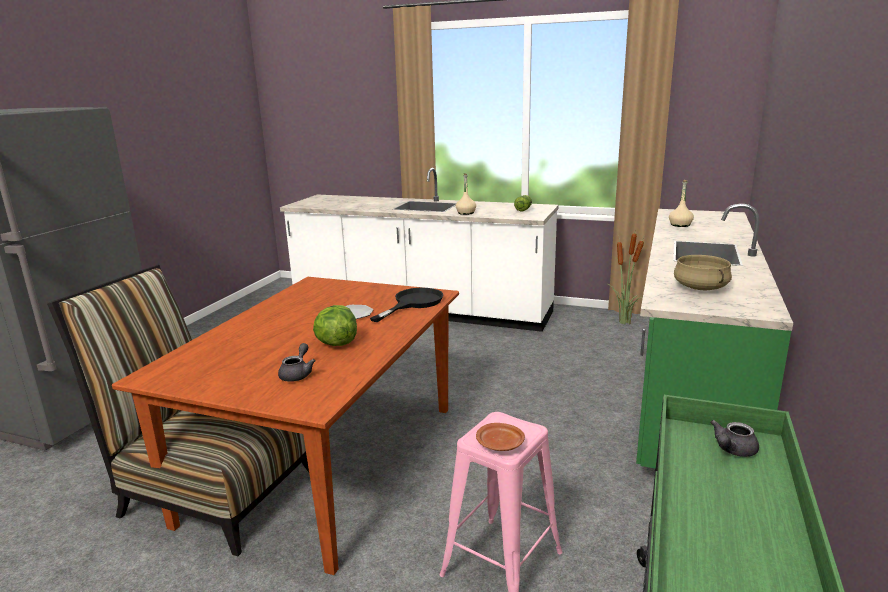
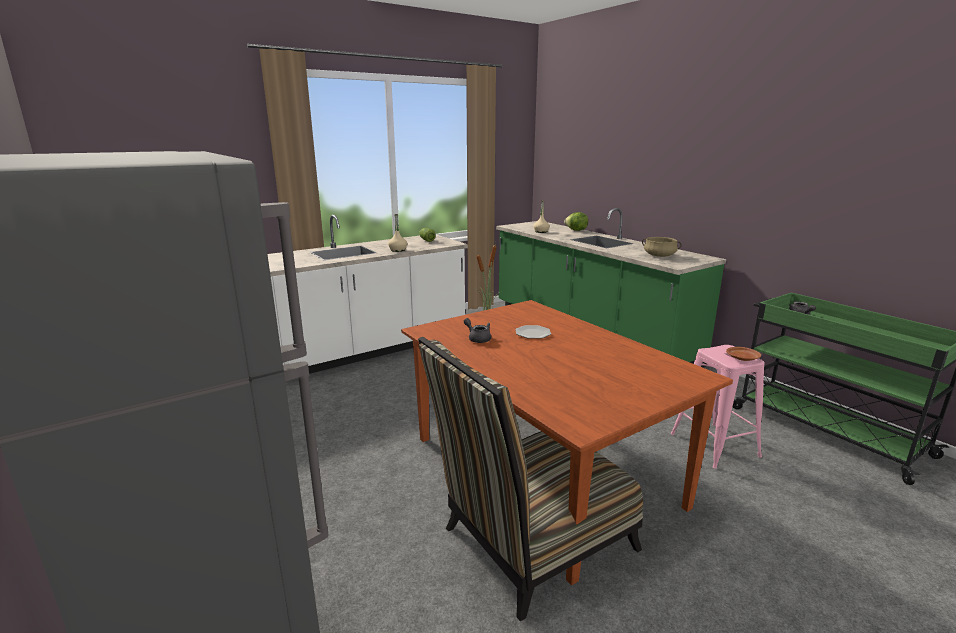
camera: 55 degrees left, 0 degrees up
grey teapot [278,343,316,382] -> grey teapot moved to [464,318,491,343]
lettuce [313,305,357,346] -> lettuce moved to [564,212,588,231]
black frying pan [370,288,444,322] -> none

